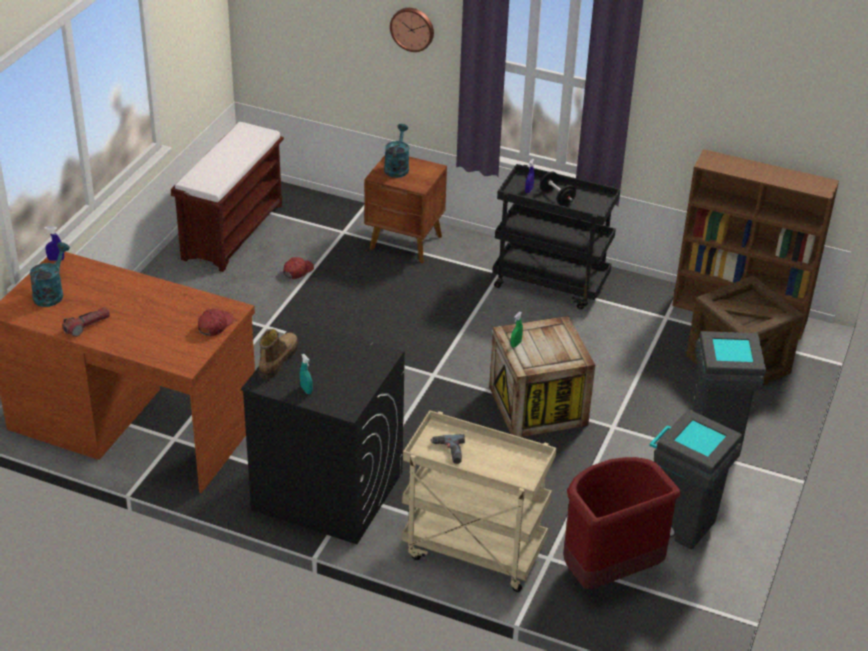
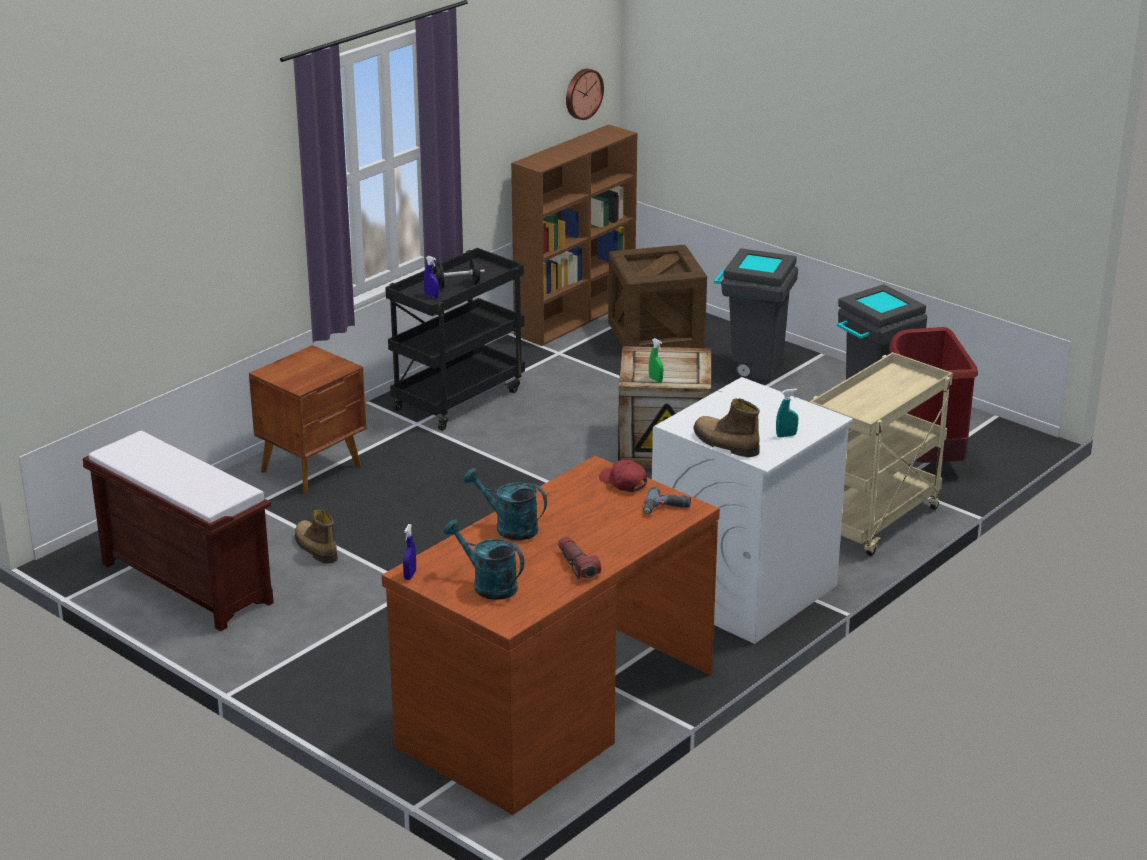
camera: 70 degrees left, 10 degrees down
black washing machine [241,321,405,544] -> white washing machine [652,377,853,644]
red cap [283,257,314,279] -> boot [295,509,338,564]
turquoise watering can [384,124,410,178] -> turquoise watering can moved to [463,468,547,540]
wall clock [390,8,434,52] -> wall clock moved to [566,69,604,120]
power drill [430,434,465,464] -> power drill moved to [643,487,691,514]

